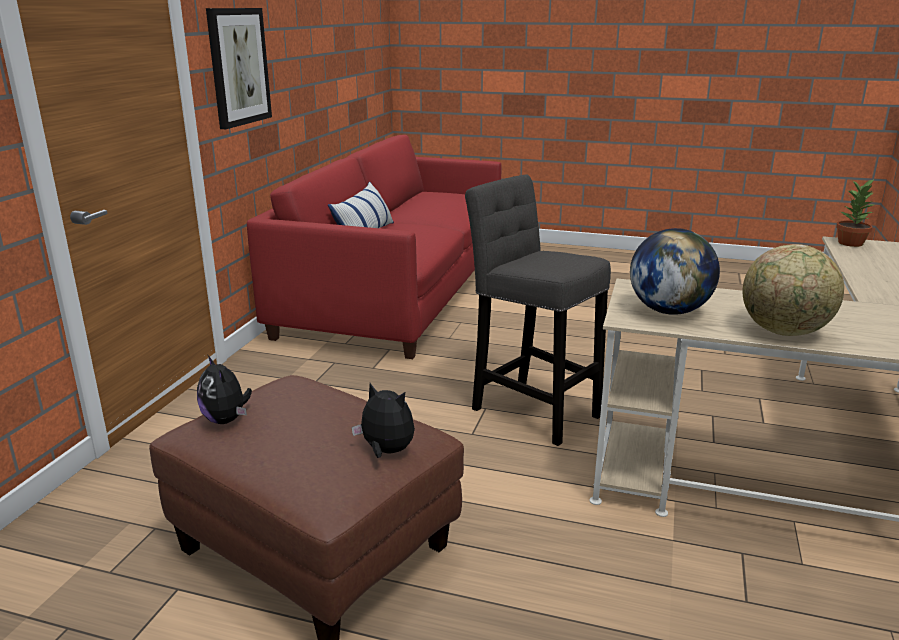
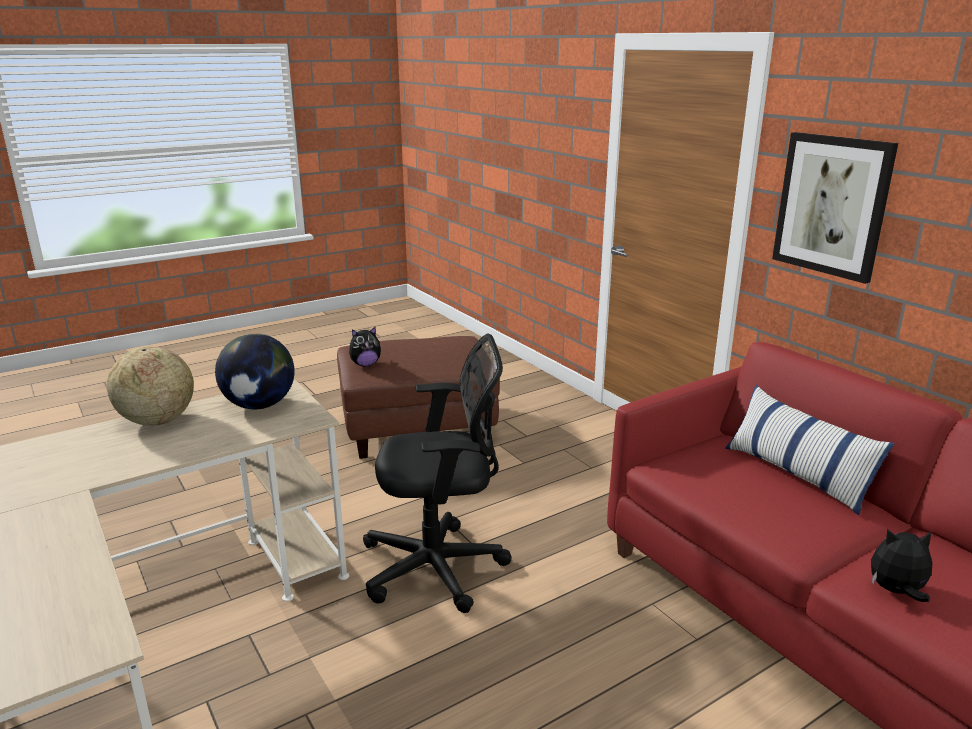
camera: 130 degrees right, 0 degrees up
plush toy [197,356,252,424] -> plush toy moved to [871,529,932,602]
grey stool [465,174,611,446] -> black office chair [363,334,511,613]
potted plant [836,178,875,247] -> none

